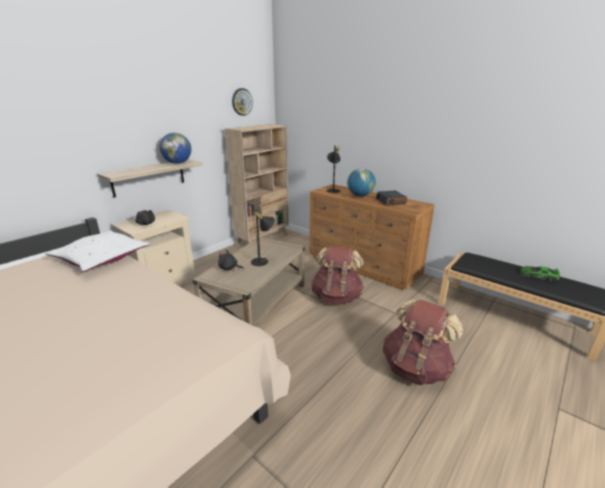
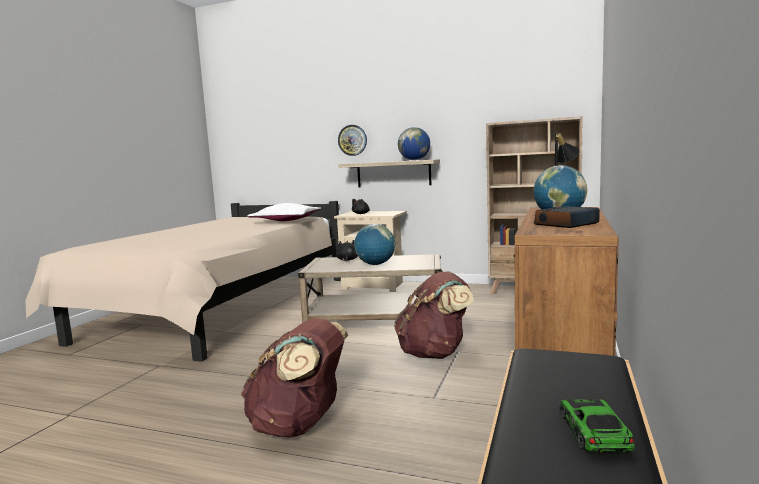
camera: 70 degrees right, 15 degrees down
wall clock [232,88,253,116] -> wall clock moved to [338,125,367,156]
black table lamp [251,209,275,266] -> globe [354,224,395,265]

